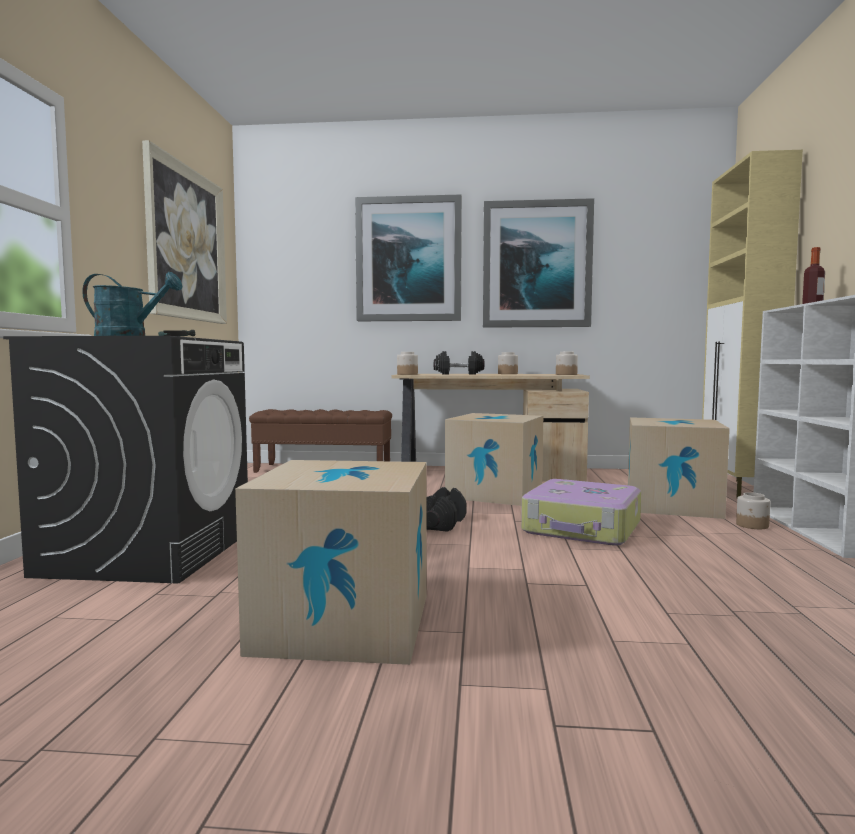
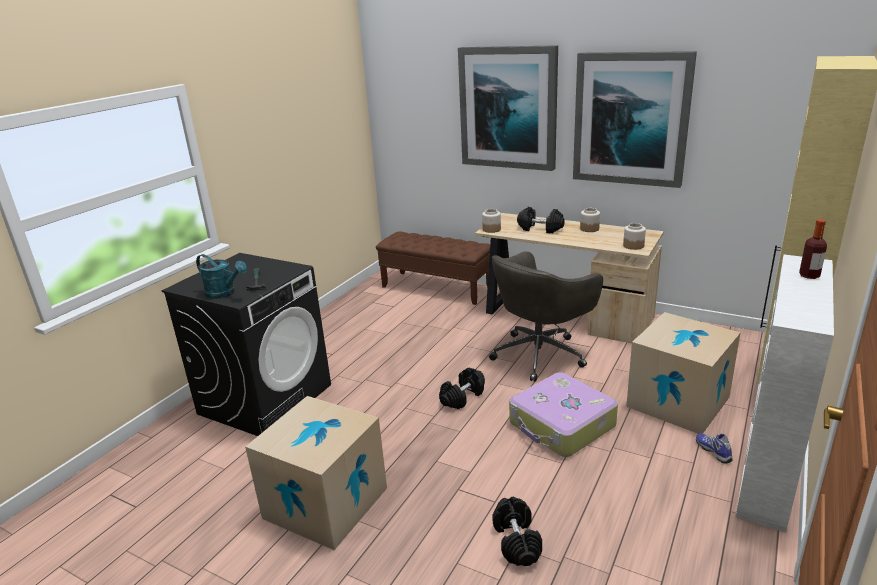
camera: 25 degrees right, 20 degrees up
picture [142,140,227,324] -> none
cardboard box [445,413,543,506] -> grey office chair [489,252,603,382]
jar [736,492,770,529] -> shoe [696,433,732,464]
none -> black dumbbell [492,497,542,566]

